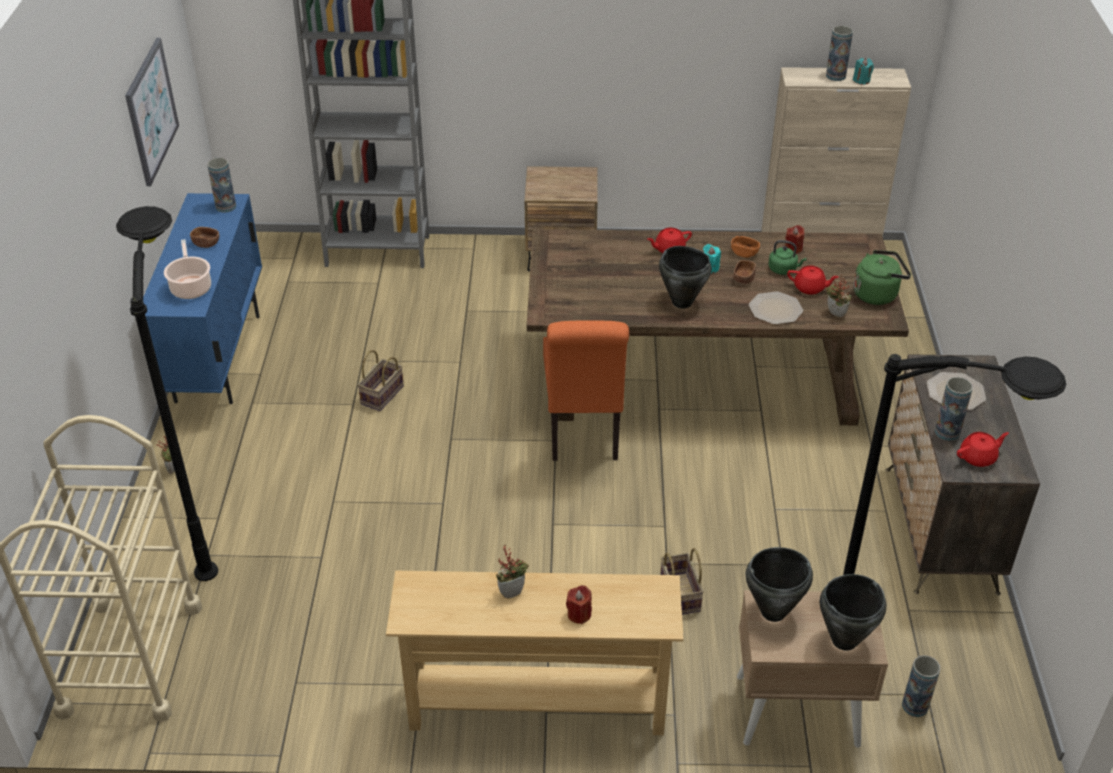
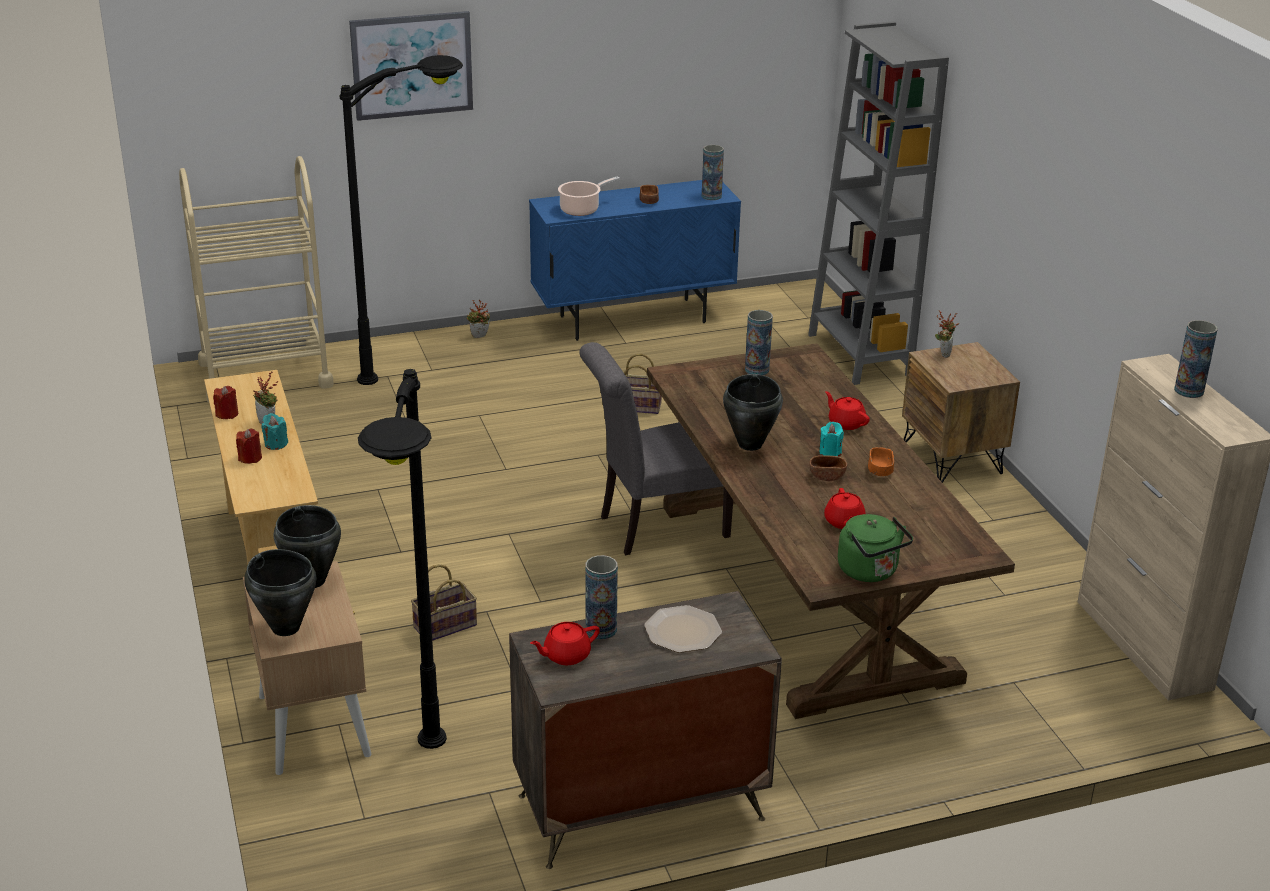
camera: 70 degrees right, 10 degrees down
picture [125,38,179,186] -> picture moved to [349,11,473,121]
orange chair [543,320,629,461] -> grey chair [579,342,733,556]
plate [749,291,803,324] -> none
green kettle [768,240,807,275] -> none
red candle [785,225,804,254] -> red candle moved to [213,386,238,419]
potted plant [826,277,851,317] -> potted plant moved to [935,311,959,358]
turquoise candle [853,58,874,85] -> turquoise candle moved to [261,413,288,450]
vase [902,655,940,717] -> vase moved to [745,310,773,375]
red teapot [957,432,1009,467] -> red teapot turned 105 degrees clockwise [530,622,600,665]

